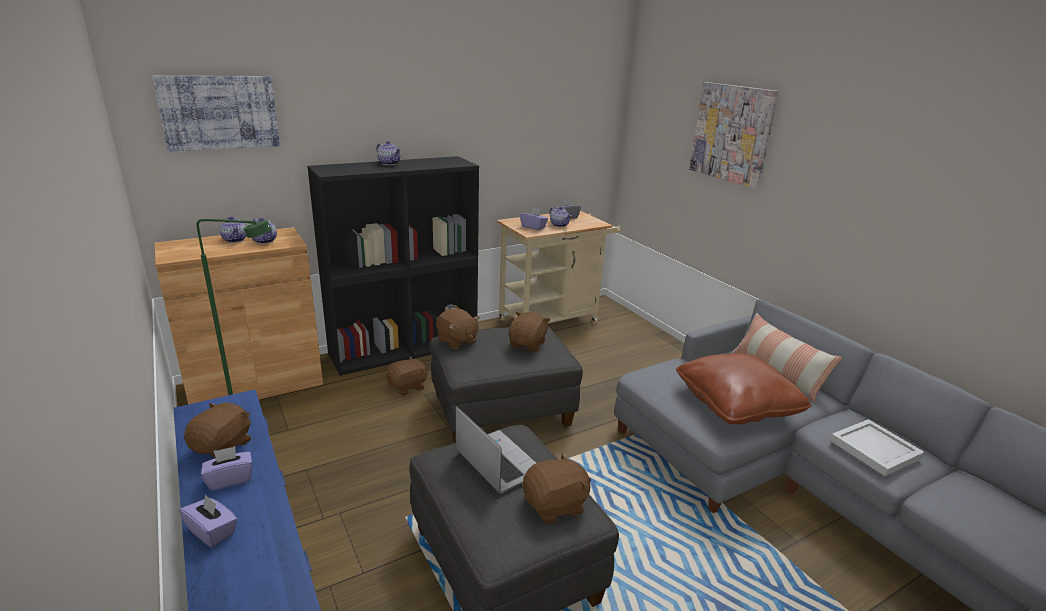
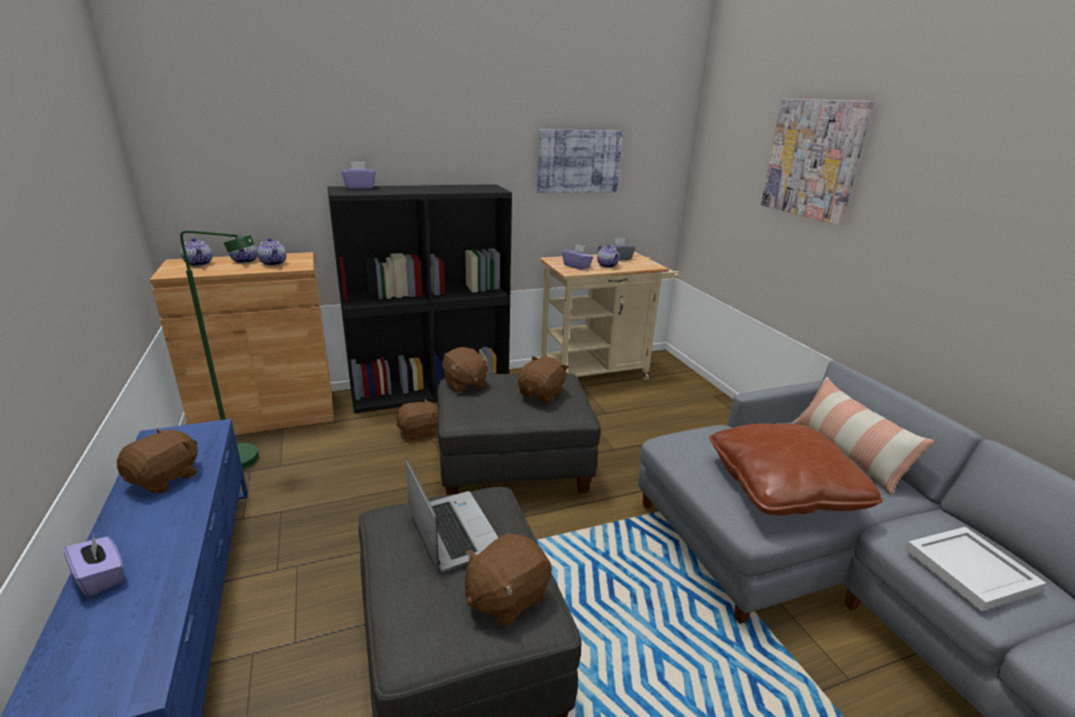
camera: 10 degrees right, 0 degrees up
picture [152,76,280,151] -> picture moved to [537,129,623,193]
purple tissue box [201,446,253,491] -> purple tissue box moved to [342,161,376,189]
teapot [377,141,401,165] -> teapot moved to [181,238,212,266]
brown plush toy [523,453,591,524] -> brown plush toy turned 150 degrees clockwise [465,533,552,627]

